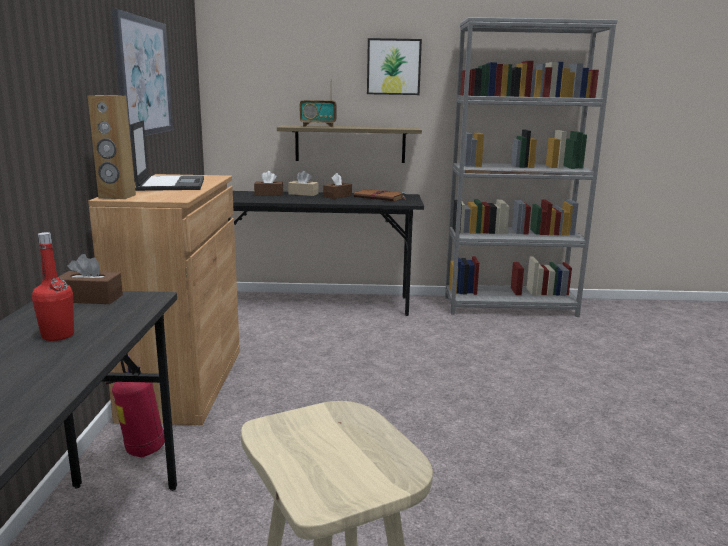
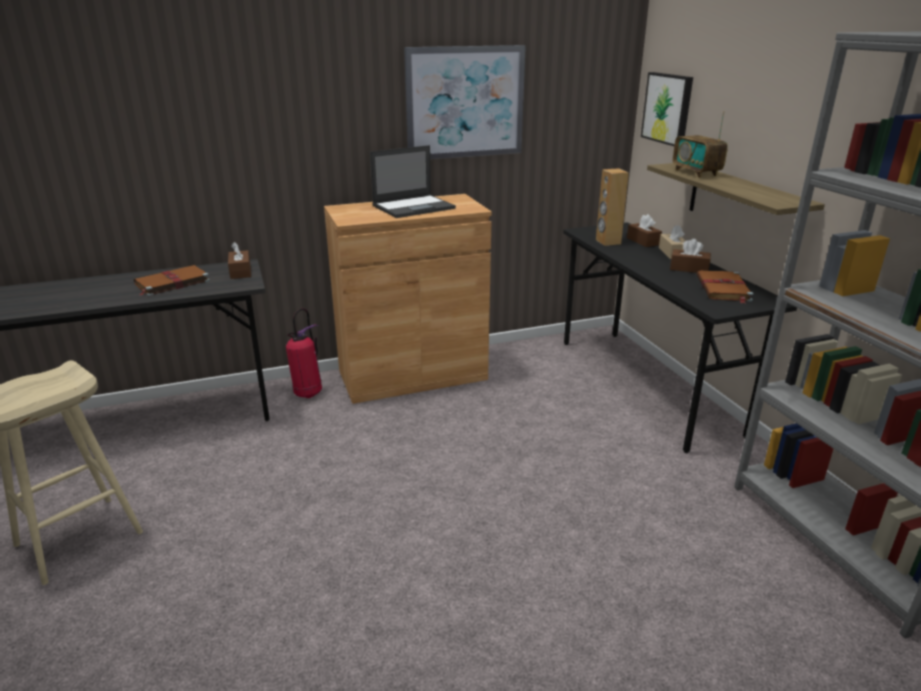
camera: 70 degrees right, 10 degrees up
red bottle [32,232,74,341] -> brown book [134,265,210,296]
brown speaker [87,95,136,199] -> brown speaker moved to [596,168,629,246]
picture [367,38,422,95] -> picture moved to [641,72,693,146]

